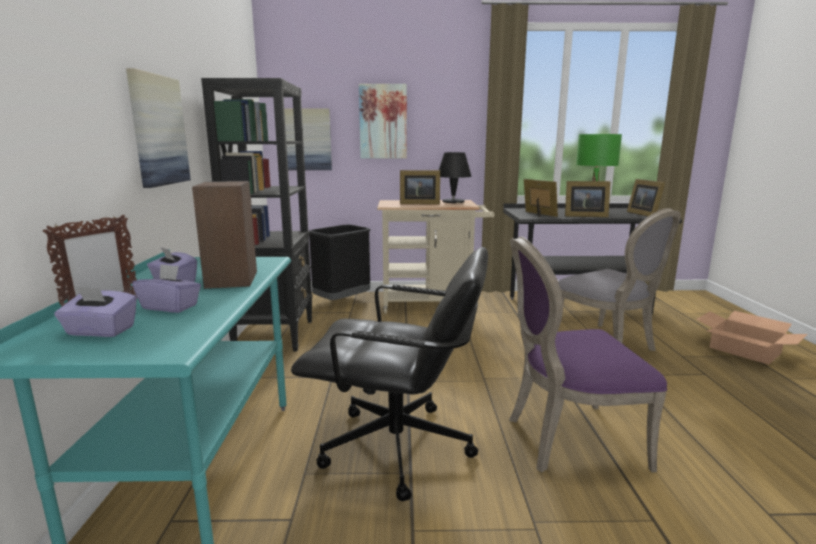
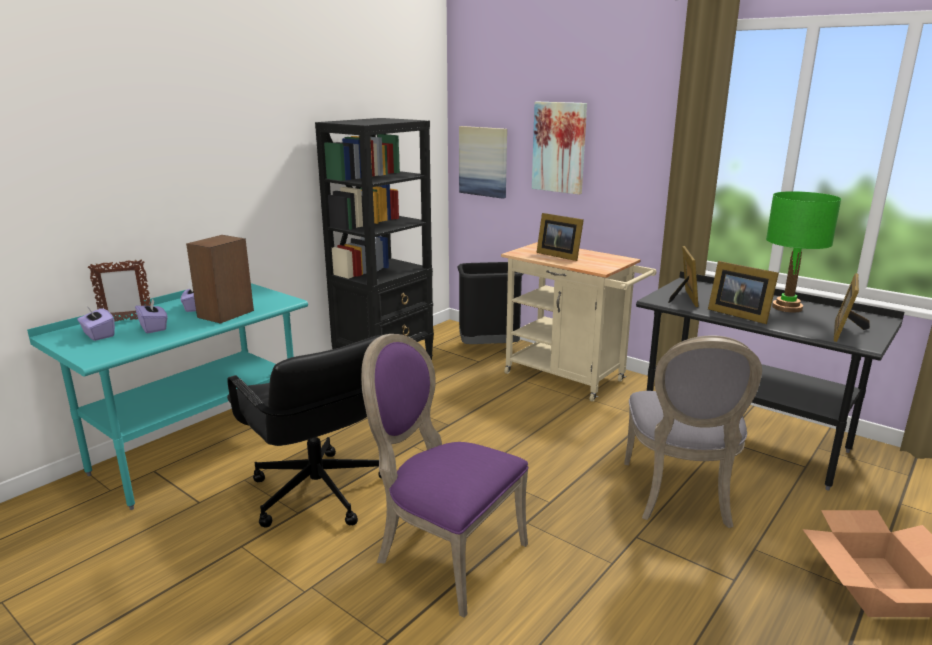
camera: 40 degrees right, 5 degrees up
picture [126,68,191,188] -> none
black table lamp [439,152,472,203] -> none

